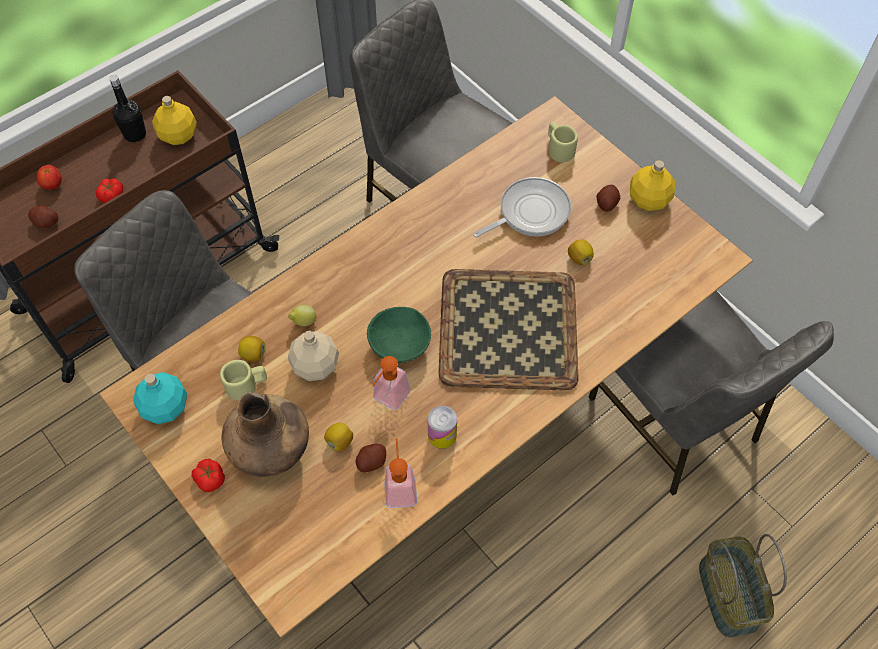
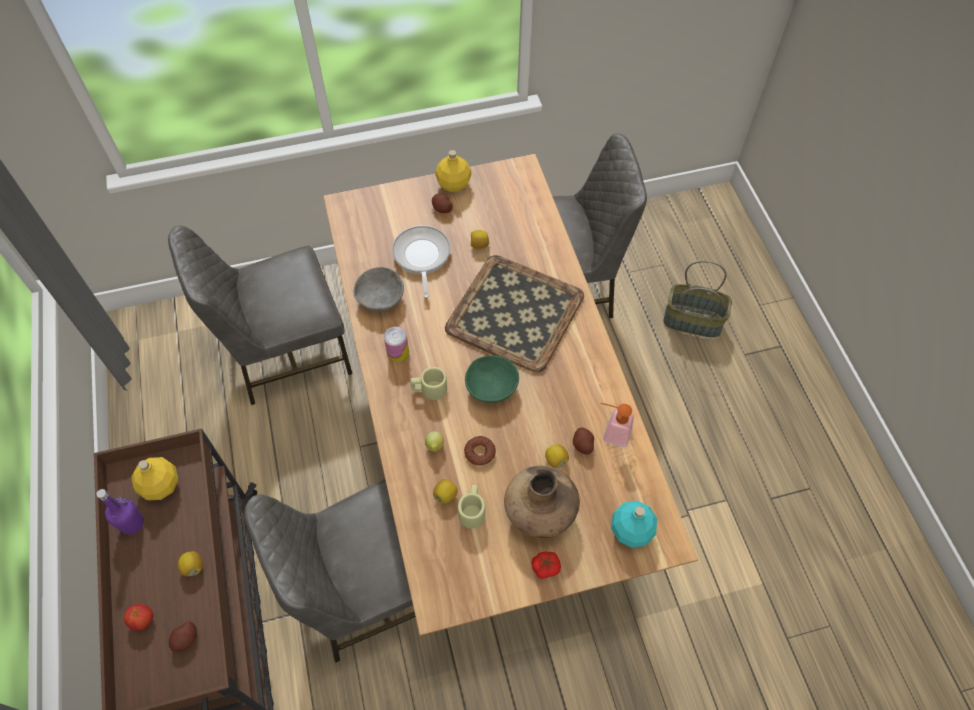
camera: 65 degrees left, 0 degrees up
tomato [96,178,123,203] -> lemon [178,551,203,576]
black bottle [109,75,146,142] -> purple bottle [96,489,144,534]
turquoise bottle [133,372,187,424] -> turquoise bottle moved to [611,501,657,548]
beige bottle [288,331,339,381] -> donut [464,436,496,466]
soap dispenser [373,356,411,410] -> none
can [428,406,457,449] -> can moved to [384,327,409,362]
beige mug [548,122,578,162] -> beige mug moved to [411,367,447,400]
none -> grey bowl [354,267,404,311]

